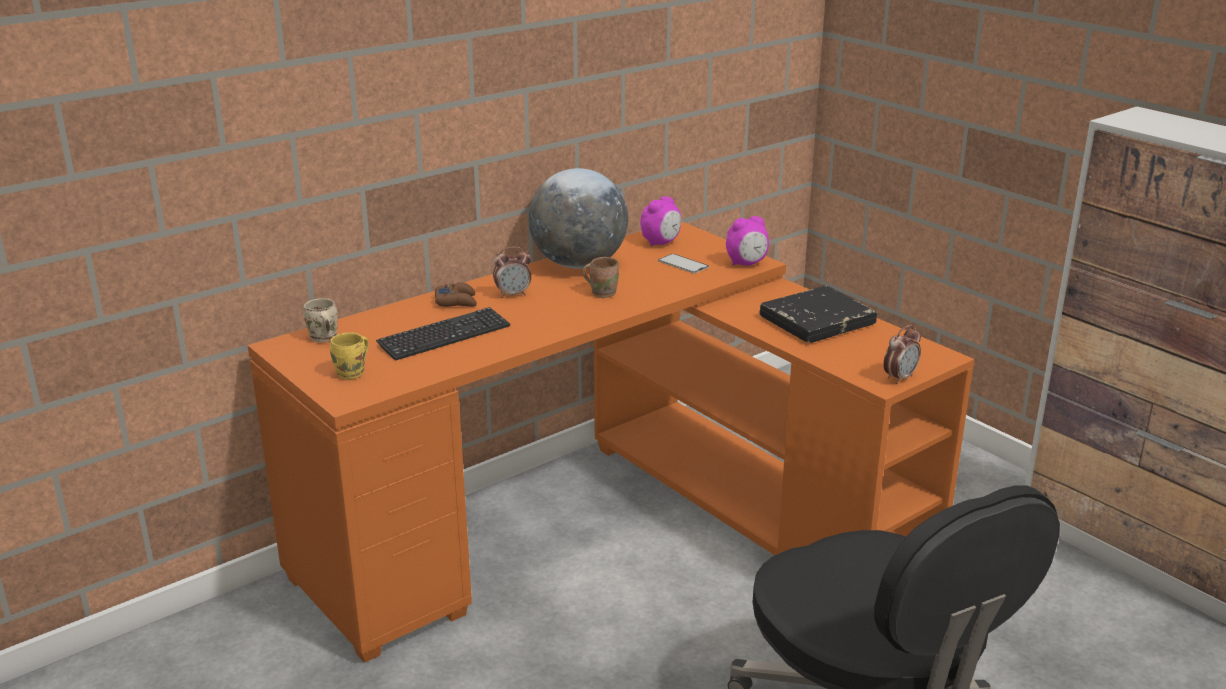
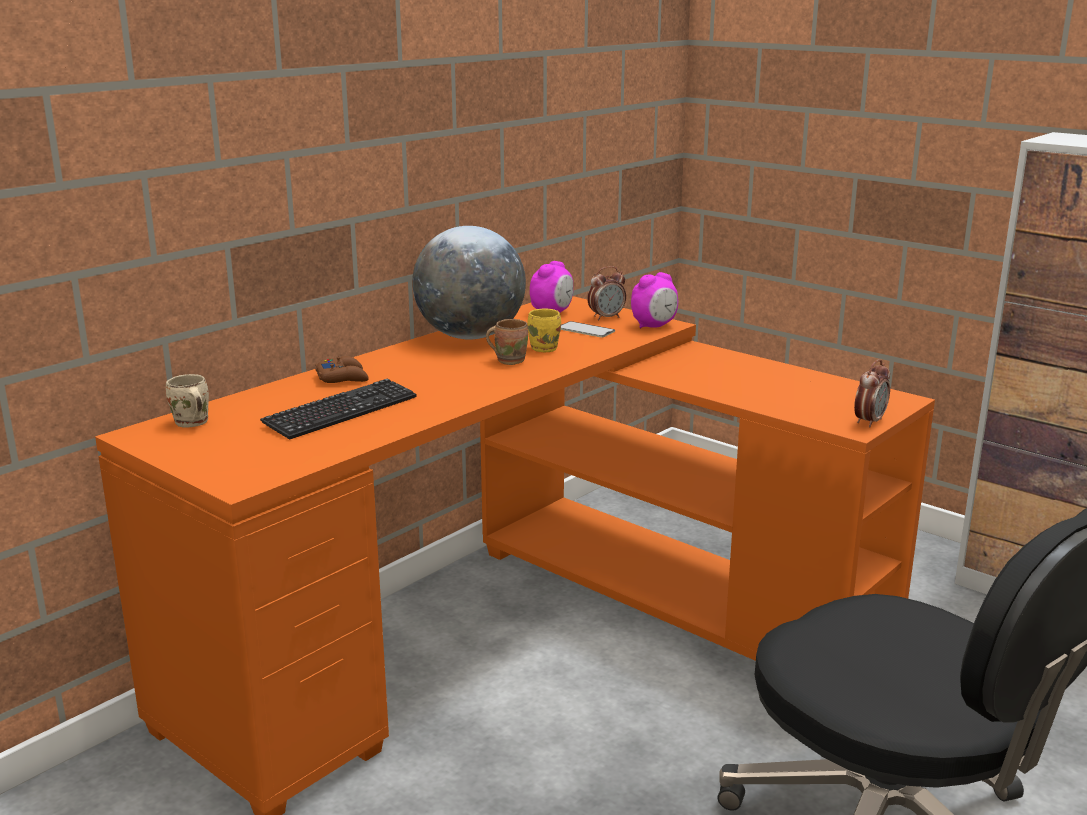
camera: 10 degrees left, 5 degrees down
yellow mug [330,332,369,379] -> yellow mug moved to [527,309,561,352]
alarm clock [493,246,531,298] -> alarm clock moved to [587,266,626,320]
black book [760,286,877,343] -> none

